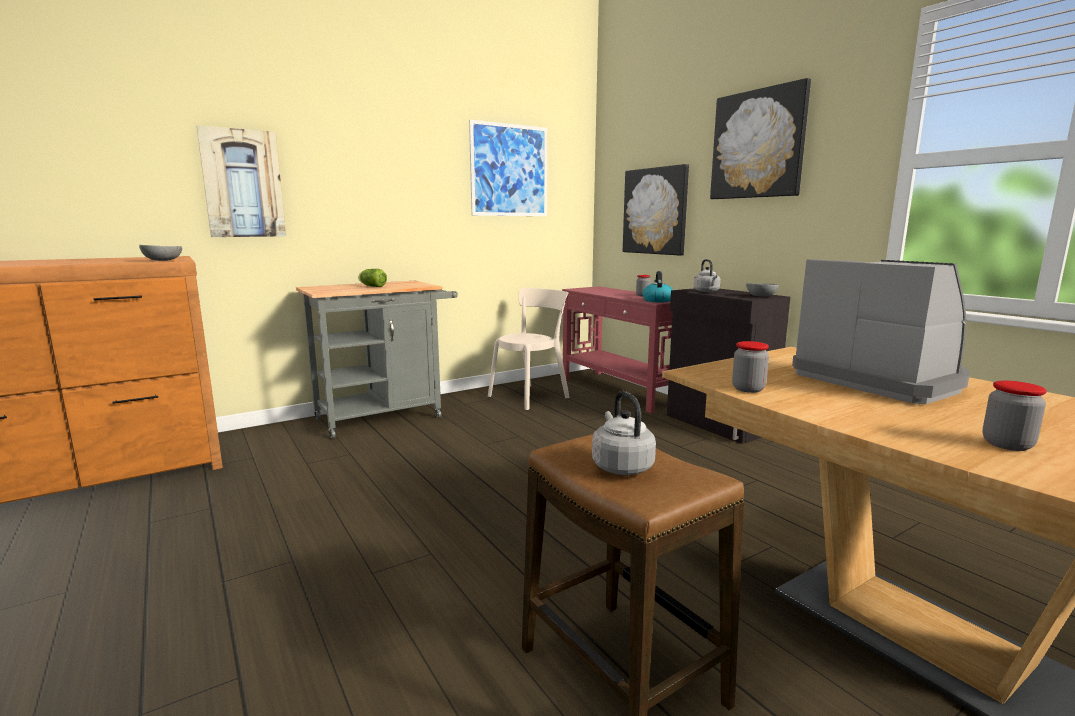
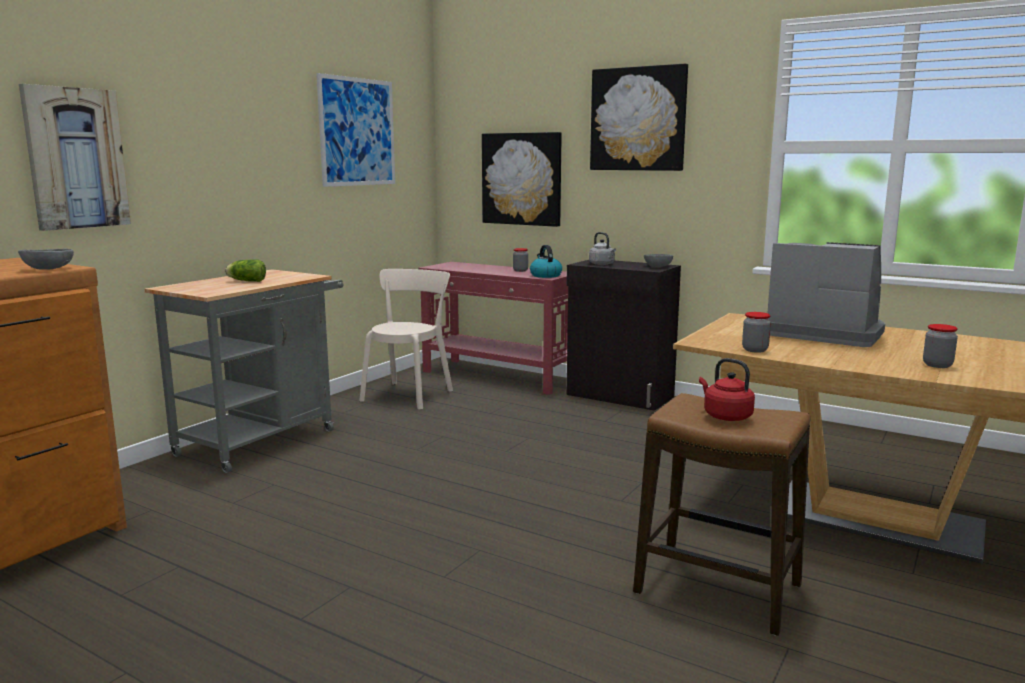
camera: 25 degrees left, 0 degrees up
grey kettle [592,391,656,475] -> red kettle [699,358,755,421]

